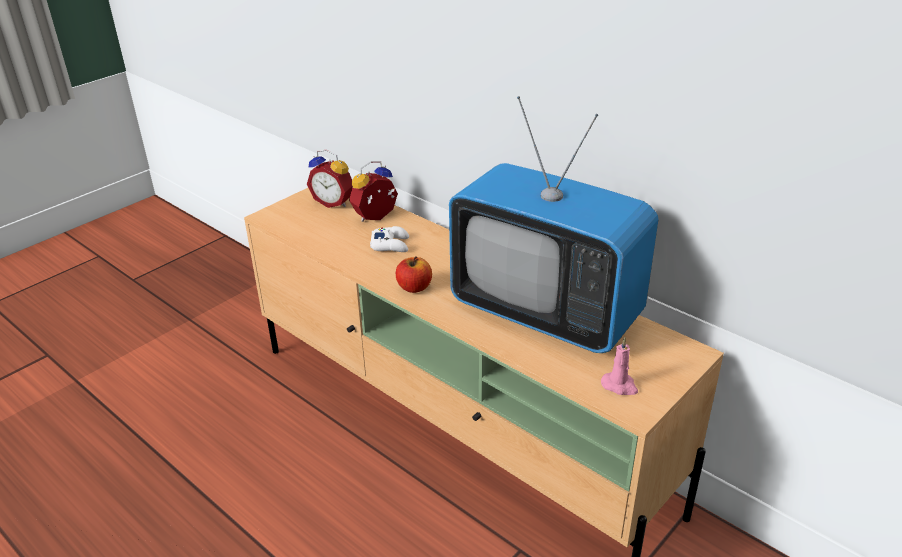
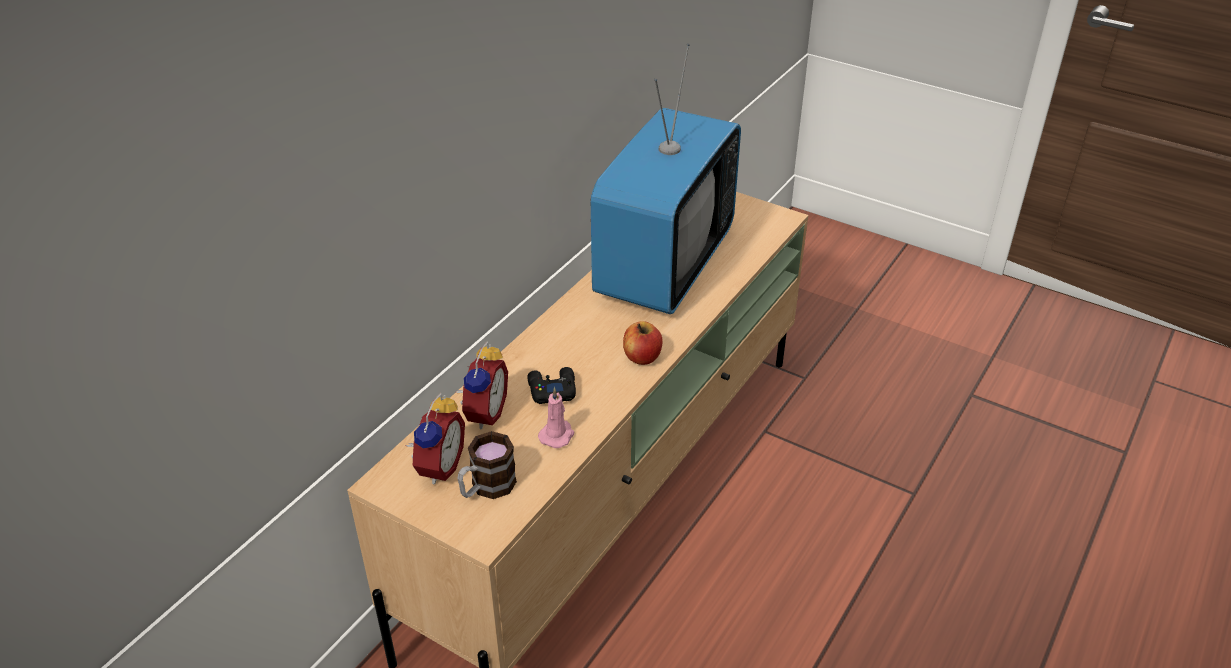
camera: 100 degrees left, 5 degrees up
alarm clock [349,161,398,222] -> alarm clock turned 120 degrees counterclockwise [456,341,508,429]
white game controller [370,226,409,252] -> black game controller [527,367,576,404]
pink candle [601,337,638,395] -> pink candle moved to [538,387,574,448]
none -> mug [457,431,517,499]

